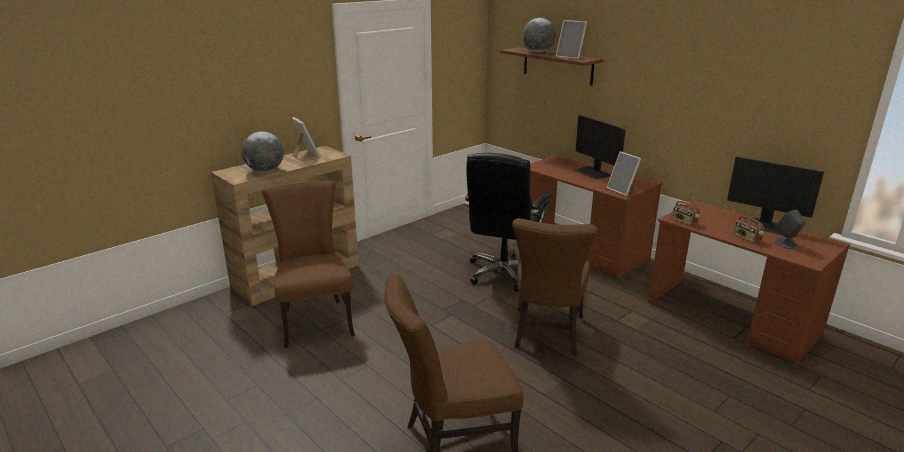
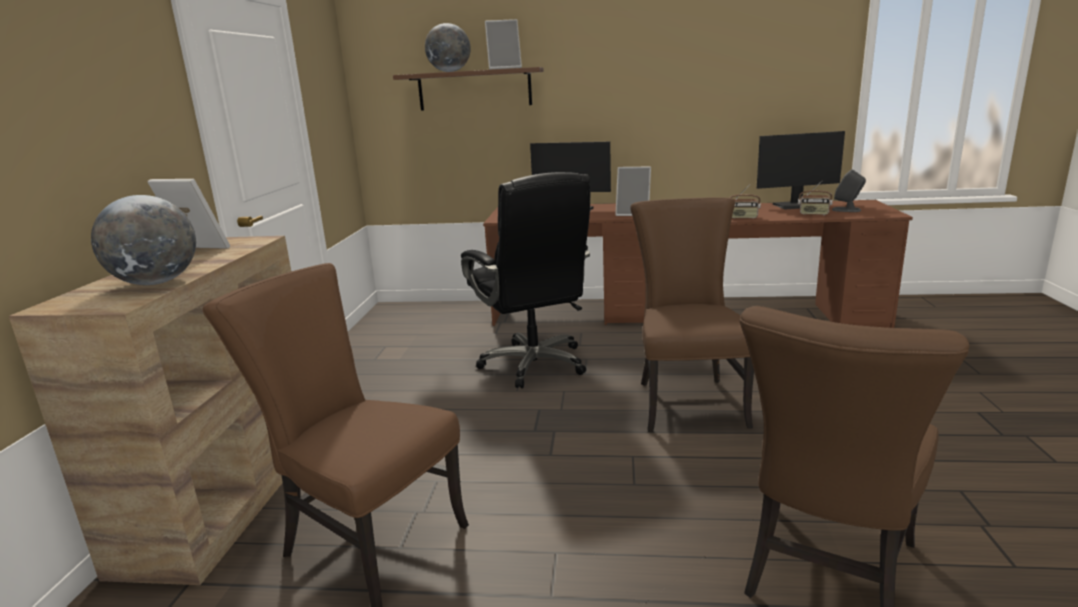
camera: 40 degrees left, 5 degrees down
brown chair [512,218,597,356] -> brown chair turned 150 degrees counterclockwise [630,198,754,432]

